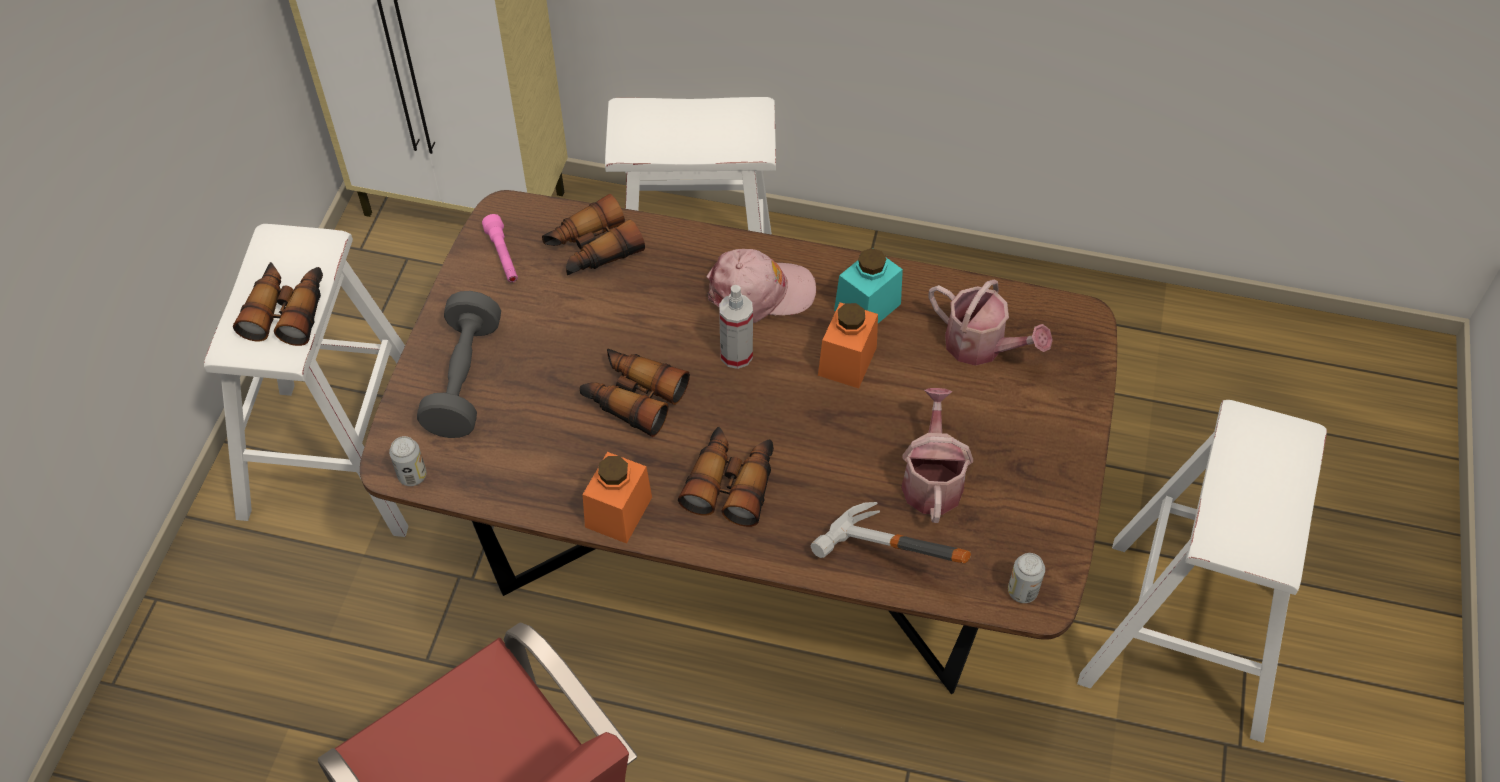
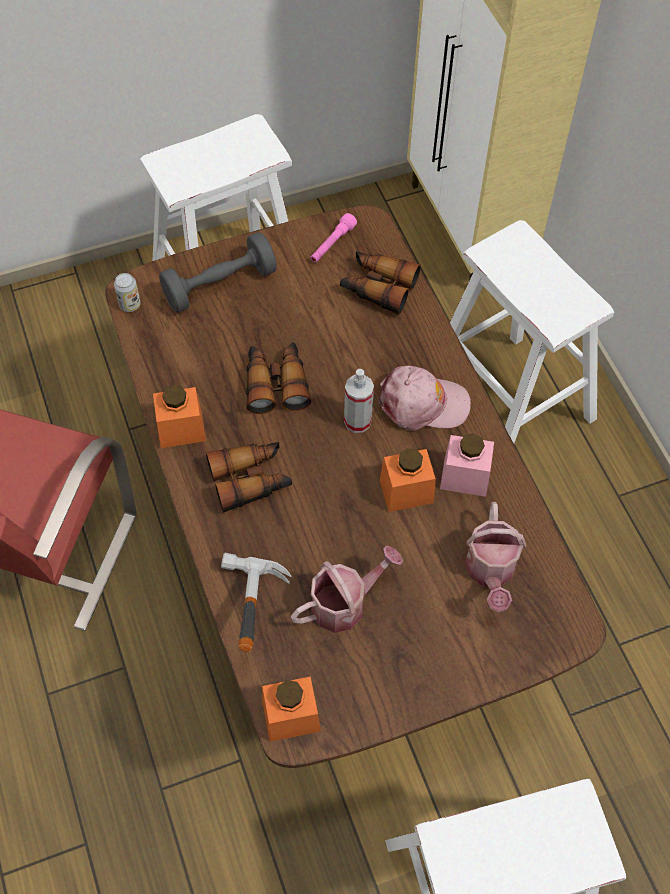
camera: 55 degrees right, 5 degrees up
binoculars [233,262,323,346] -> none
pink cap [706,249,816,323] -> pink cap turned 45 degrees counterclockwise [378,366,471,431]
turquoise jar [834,248,903,323] -> pink jar [440,434,494,497]
can [1008,553,1045,603] -> orange jar [262,676,321,742]

